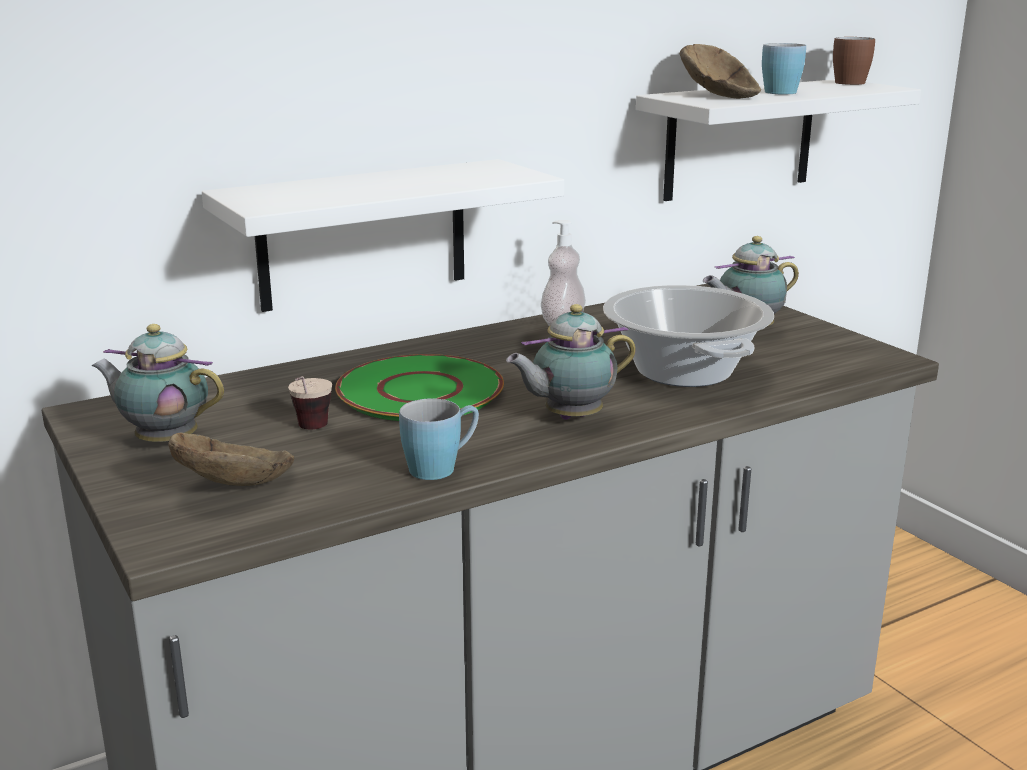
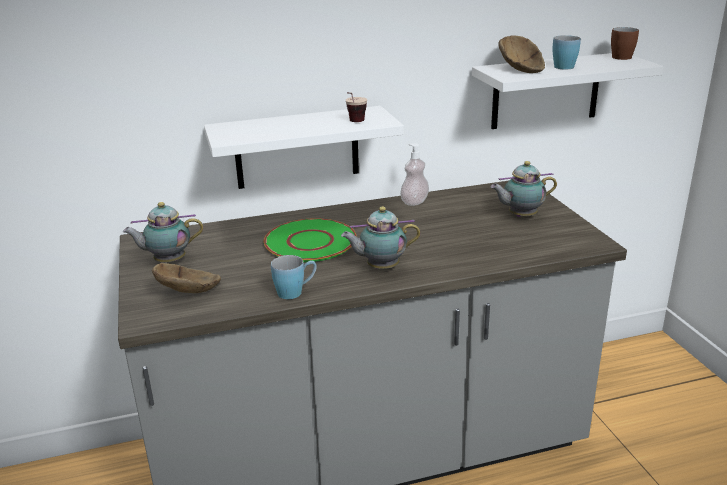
camera: 15 degrees right, 5 degrees up
teapot [91,324,224,442] -> teapot turned 45 degrees counterclockwise [123,202,203,262]
cup [288,376,332,429] -> cup moved to [346,92,367,122]
cooking pot [603,285,774,387] -> none

